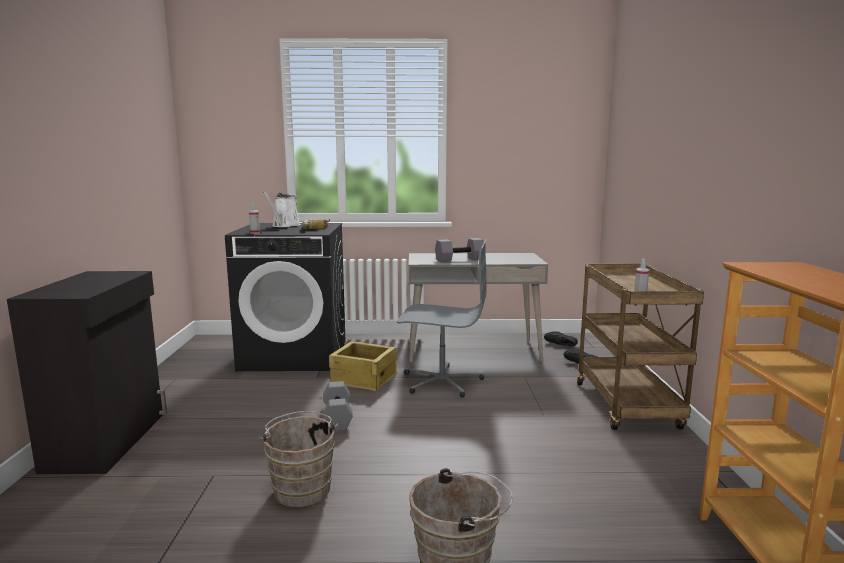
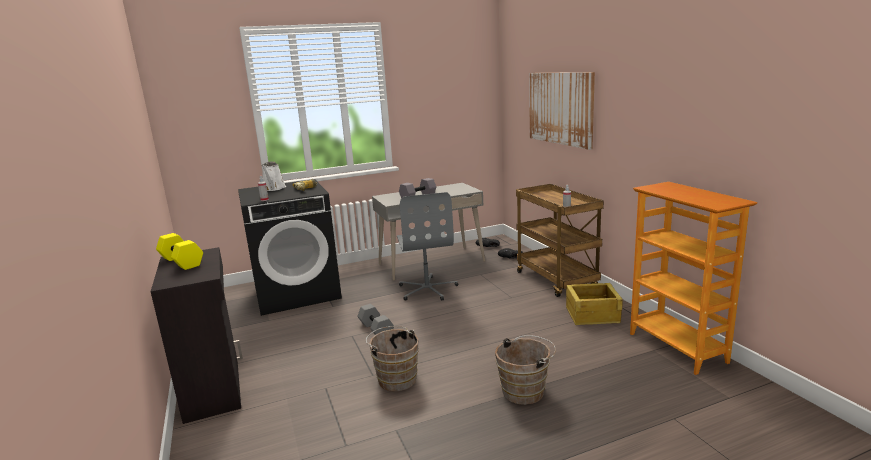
camera: 20 degrees left, 5 degrees up
crate [329,341,397,391] -> crate moved to [566,283,623,325]
grey office chair [397,239,487,398] -> grey office chair turned 90 degrees clockwise [397,192,458,301]
none -> yellow dumbbell [156,233,203,270]
none -> picture [529,72,595,150]

